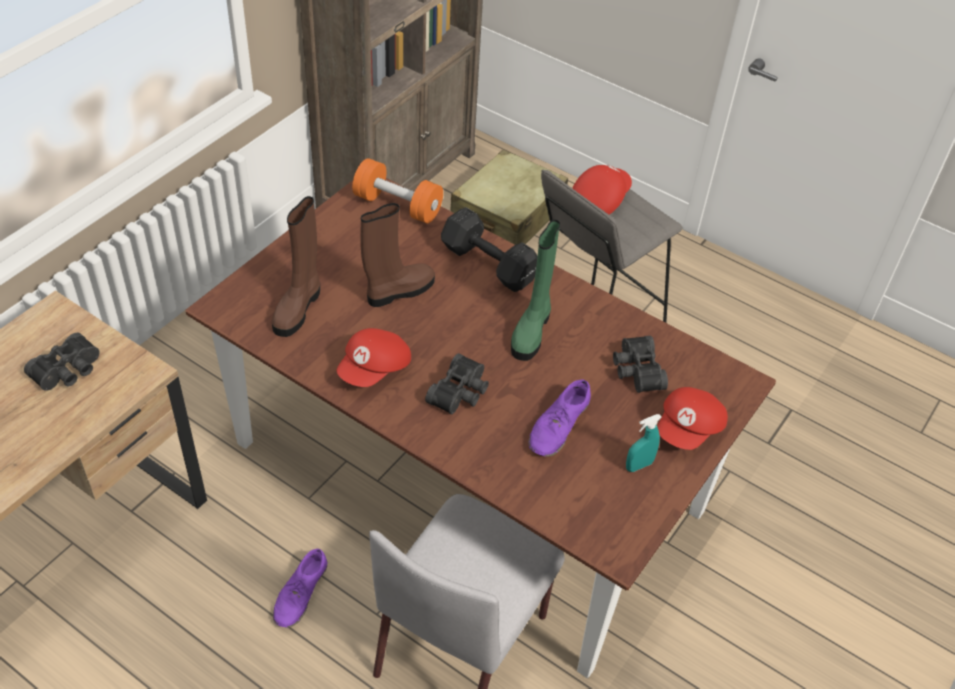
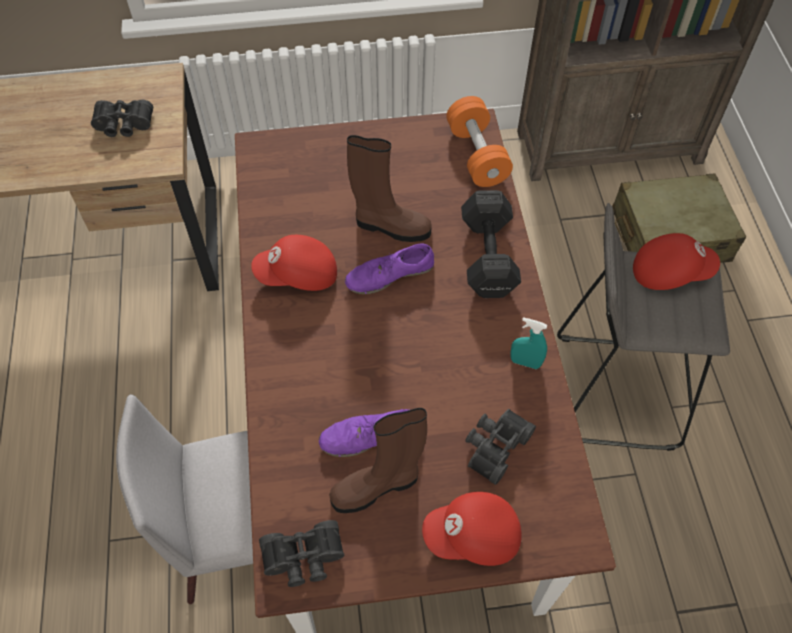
camera: 50 degrees right, 10 degrees up
brown boot [272,196,320,337] -> brown boot moved to [329,408,427,513]
purple shoe [273,549,328,627] -> purple shoe moved to [345,244,434,294]
black binoculars [425,353,489,414] -> black binoculars moved to [259,520,344,587]
green boot [511,219,560,361] -> none
turquoise spray bottle [626,414,662,472] -> turquoise spray bottle moved to [510,317,547,369]

